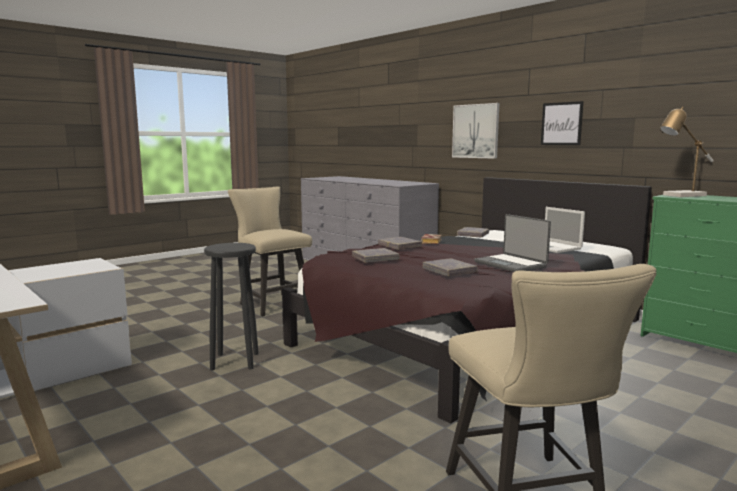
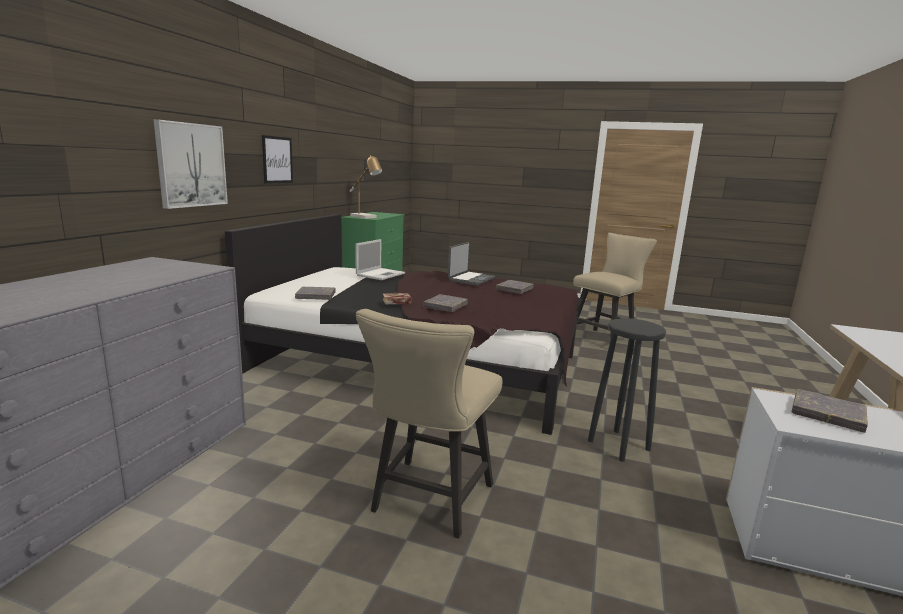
camera: 120 degrees left, 5 degrees up
grey book [352,248,400,263] -> grey book moved to [791,389,868,433]

